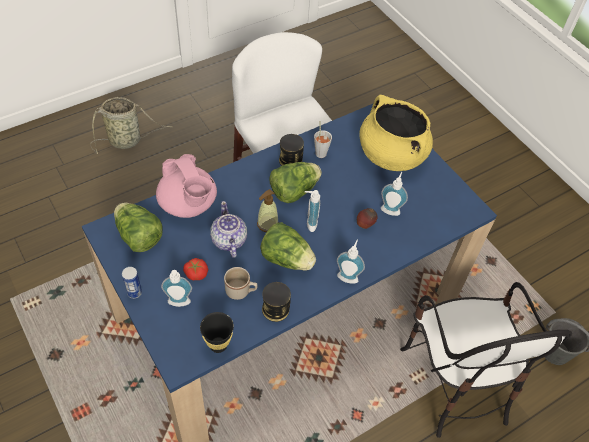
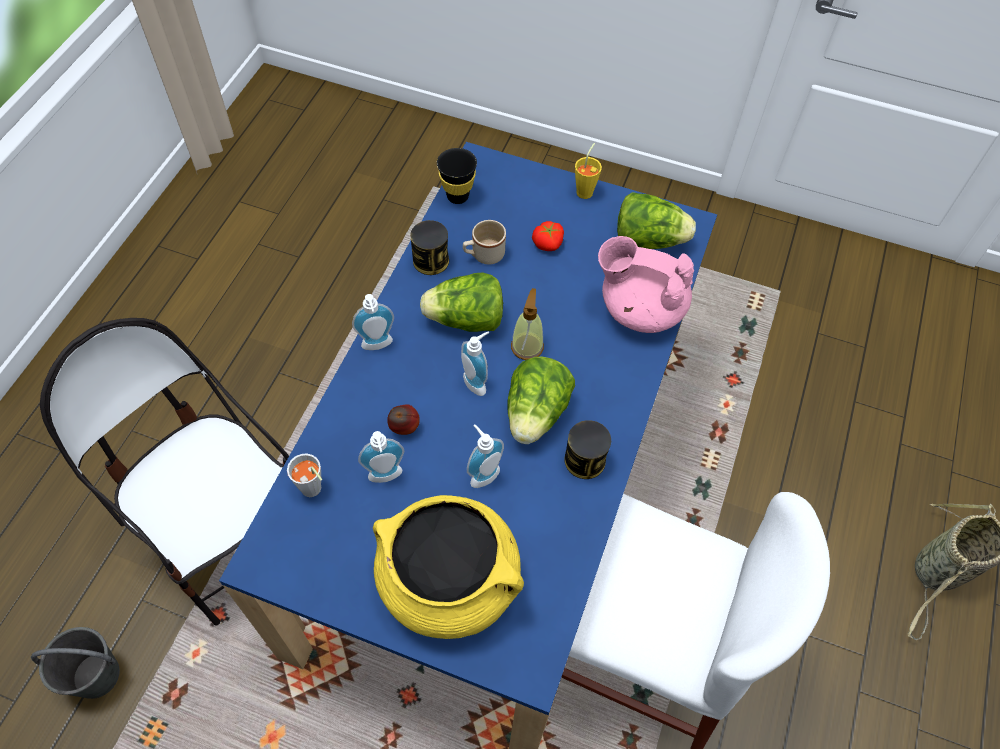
camera: 145 degrees right, 5 degrees up
can [122,267,142,299] -> yellow cup [575,143,602,199]
soap dispenser [161,270,192,307] -> soap dispenser moved to [467,424,504,488]
teapot [210,201,247,258] -> none
grey cup [314,121,332,158] -> grey cup moved to [287,453,322,497]

